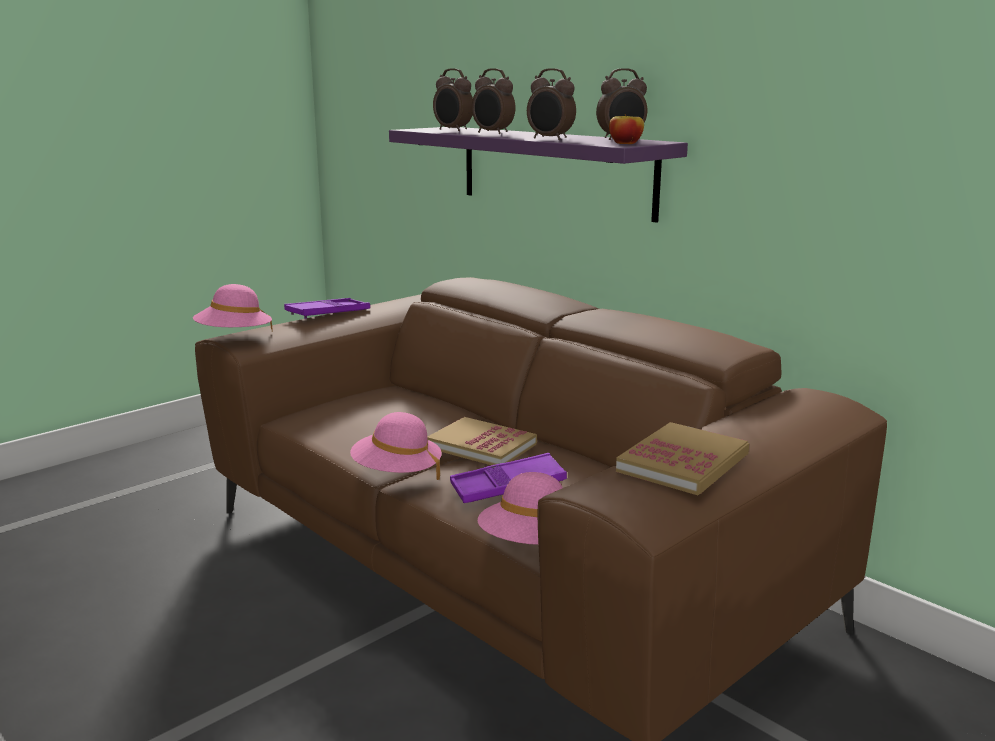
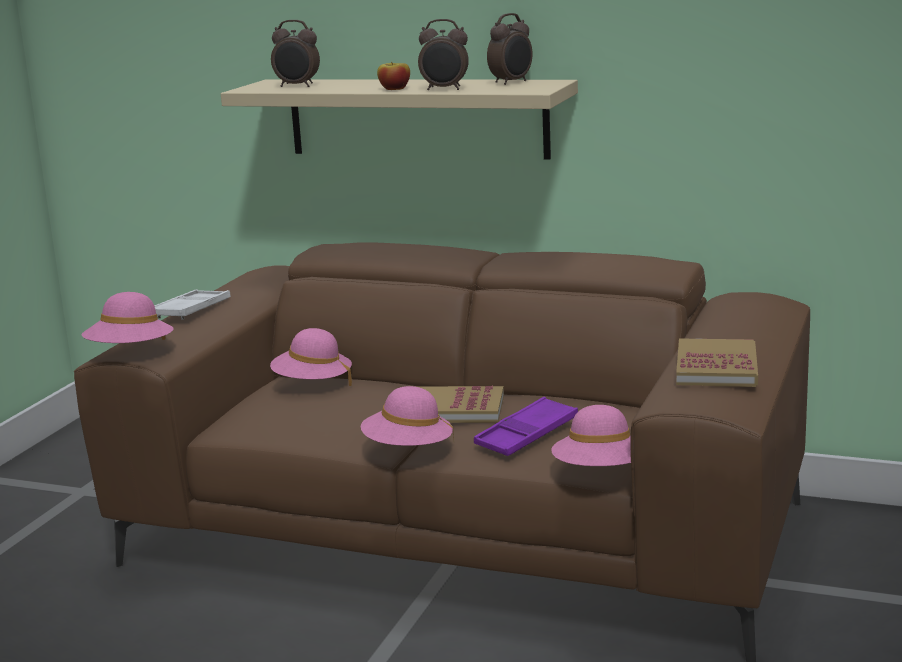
camera: 25 degrees left, 0 degrees up
purple tray [284,298,370,319] -> white tray [154,289,231,320]
purple shelf [389,127,688,223] -> beige shelf [221,79,578,160]
alarm clock [472,69,515,134] -> none
apple [609,114,644,144] -> apple moved to [377,62,410,90]
none -> pink hat [270,328,352,386]

